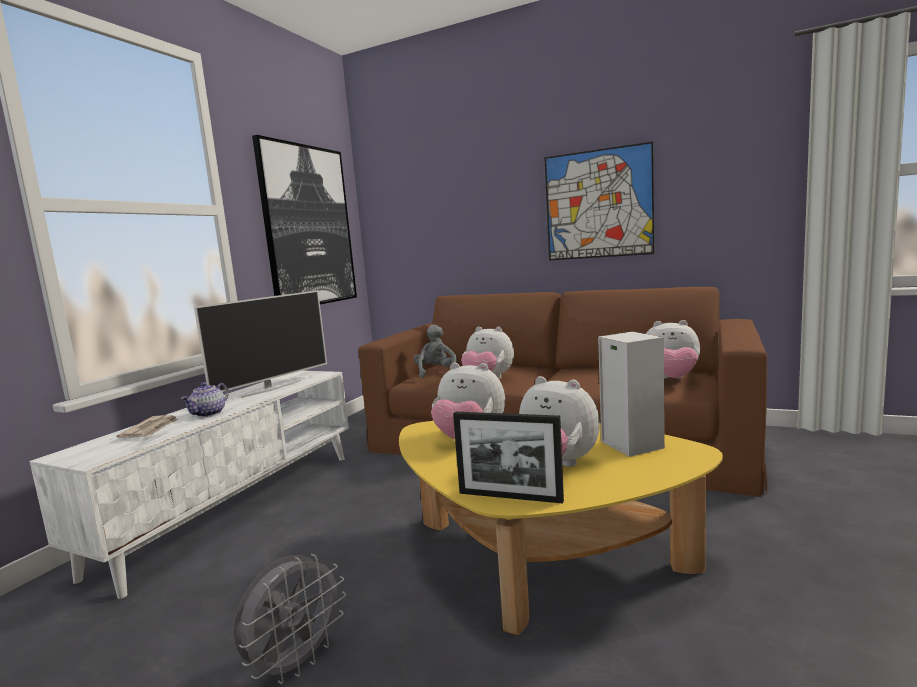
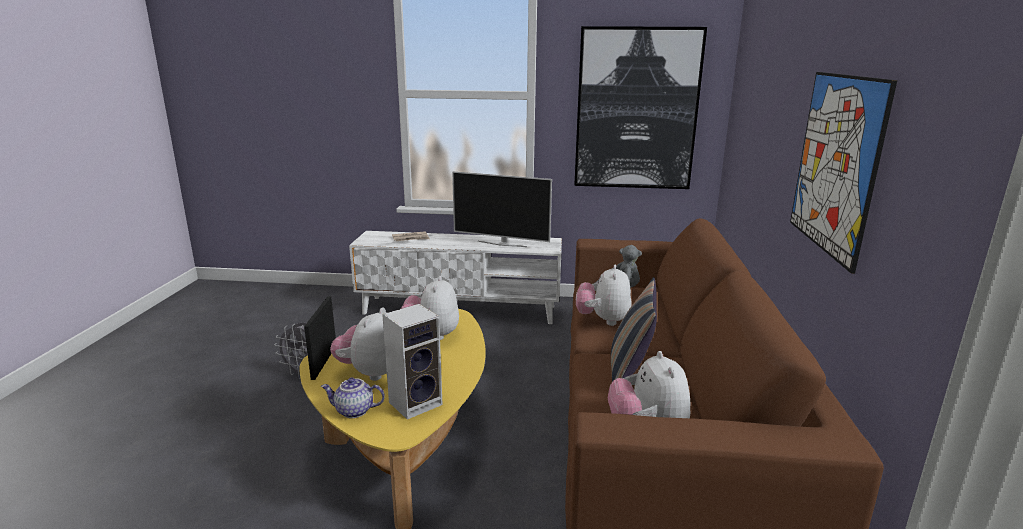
camera: 70 degrees right, 10 degrees up
teapot [181,382,229,417] -> teapot moved to [321,377,385,418]
none -> pillow [611,277,657,382]

